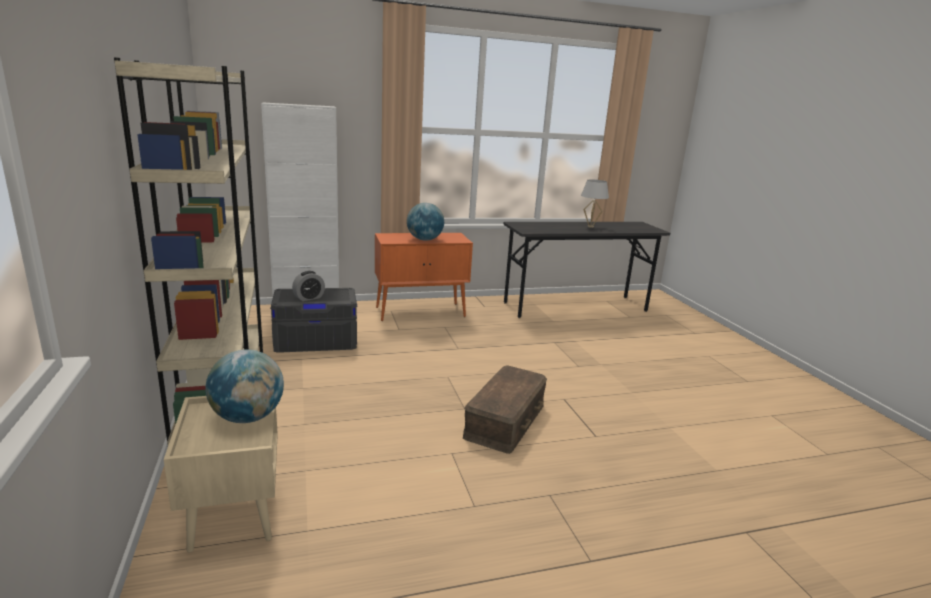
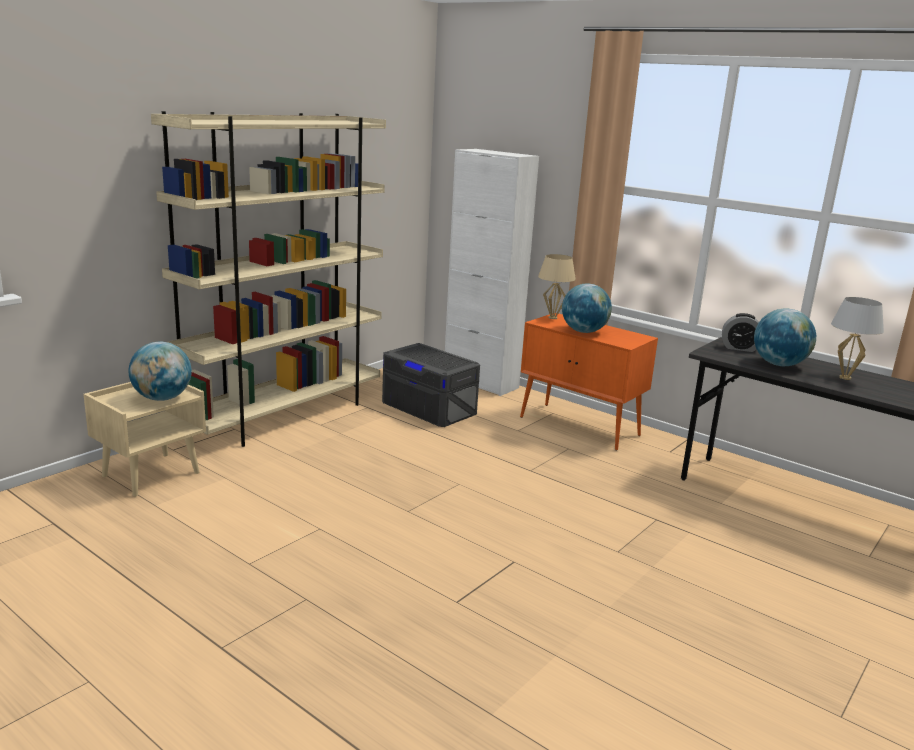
camera: 55 degrees right, 0 degrees up
alarm clock [292,271,325,301] -> alarm clock moved to [722,313,759,352]
brown storage box [463,366,547,454] -> none
none -> beige table lamp [538,254,576,319]
none -> globe [754,308,816,366]

